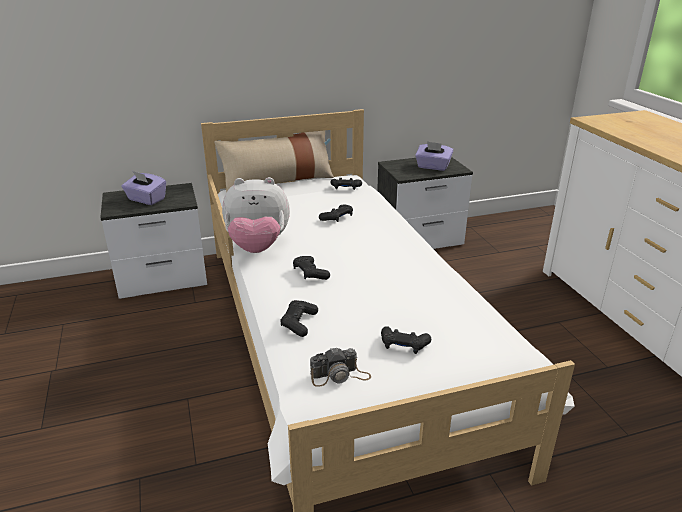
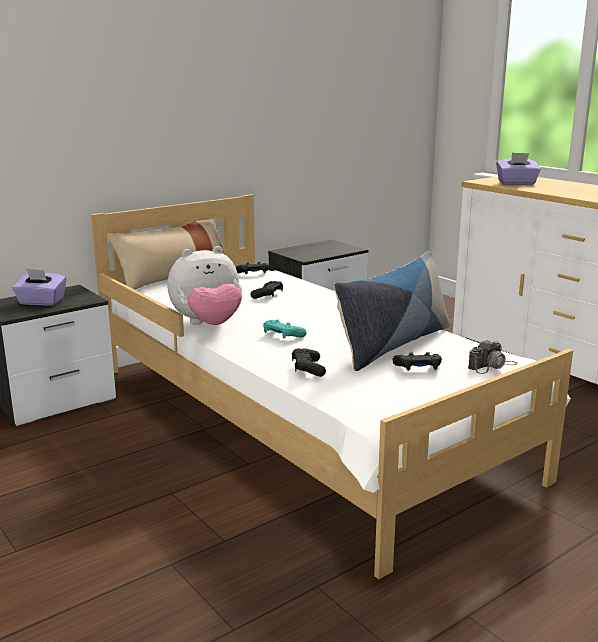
camera: 20 degrees left, 10 degrees down
black game controller [293,256,330,280] -> turquoise game controller [263,319,307,338]
camera [310,347,371,387] -> camera moved to [468,340,518,374]
purple tissue box [415,141,454,171] -> purple tissue box moved to [496,153,541,185]
none -> pillow [334,251,450,371]

